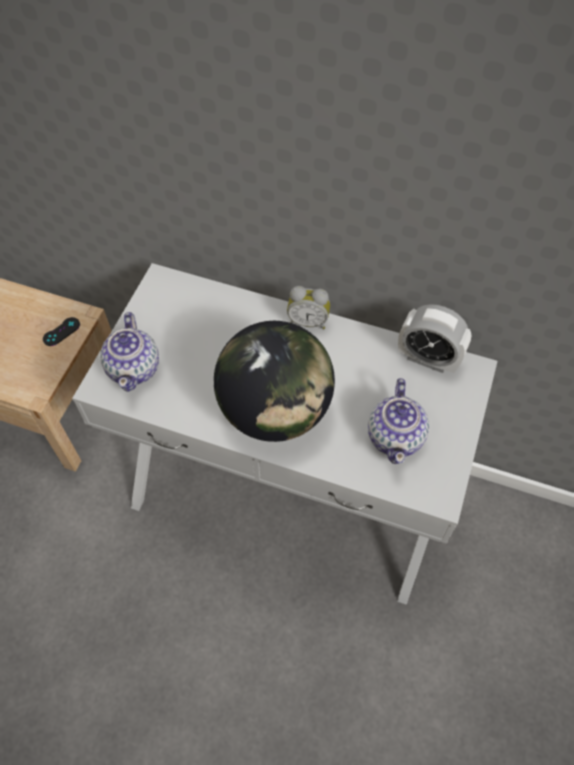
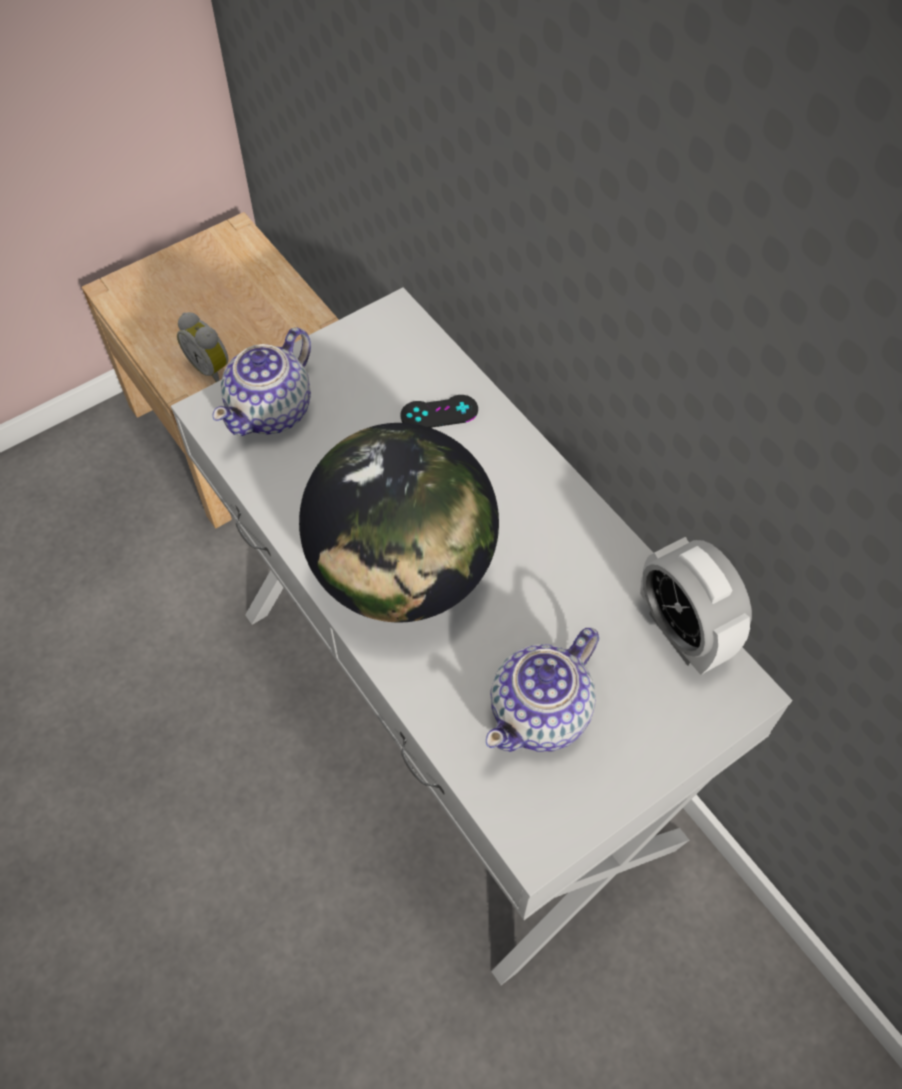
camera: 35 degrees right, 0 degrees up
black game controller [43,317,80,346] -> black game controller moved to [400,395,478,428]
alarm clock [287,286,330,329] -> alarm clock moved to [177,312,228,382]

